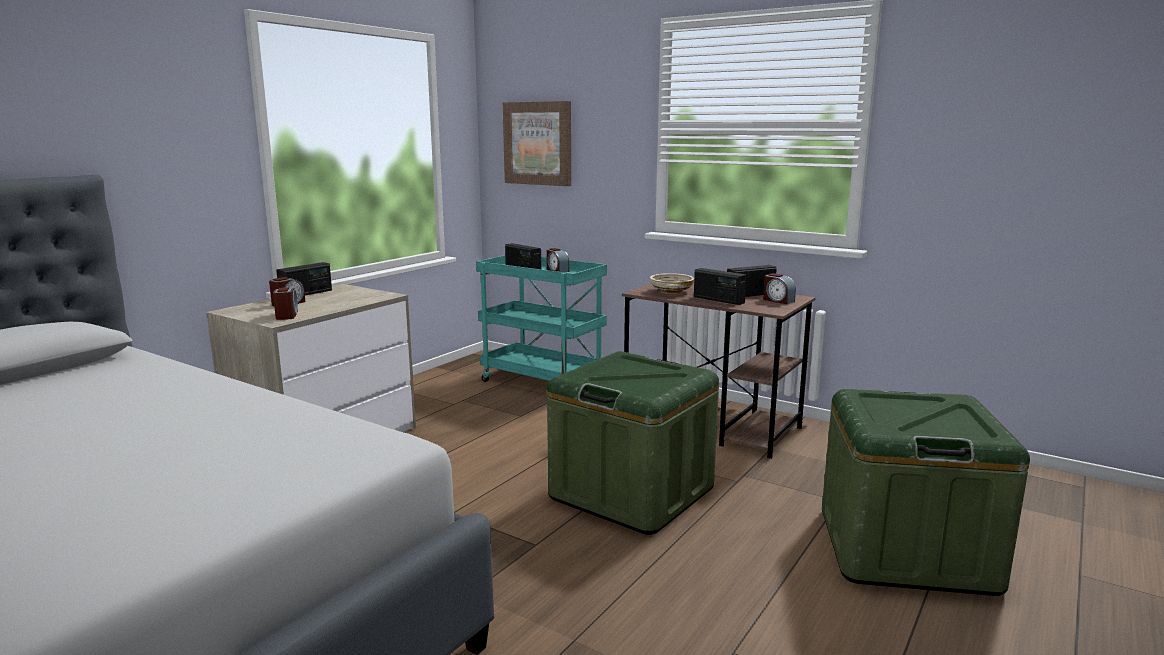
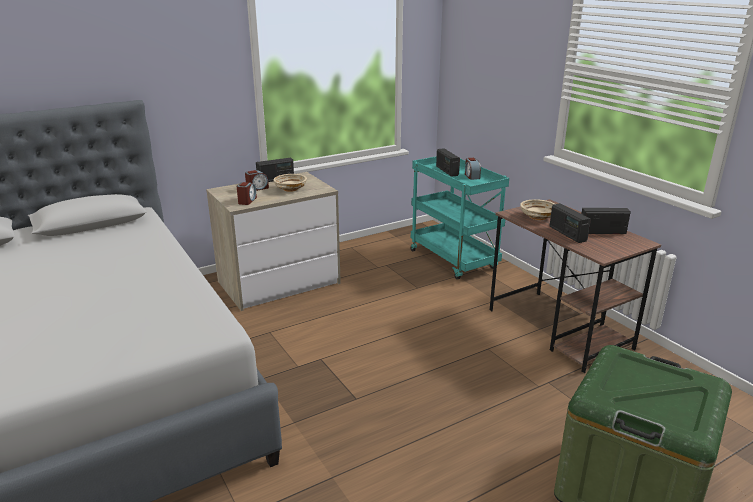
camera: 25 degrees right, 10 degrees up
picture [503,101,571,186] -> none
green storage box [547,351,719,535] -> none
alarm clock [763,273,796,304] -> none
none -> beige bowl [273,174,307,192]

